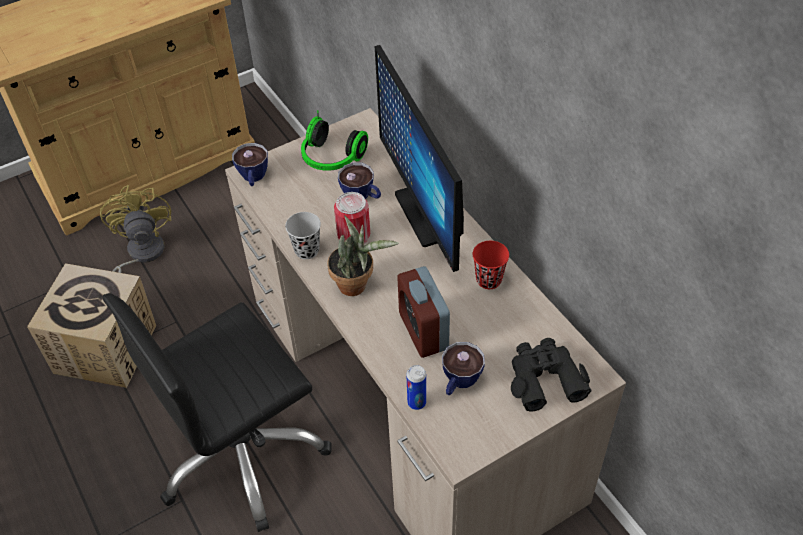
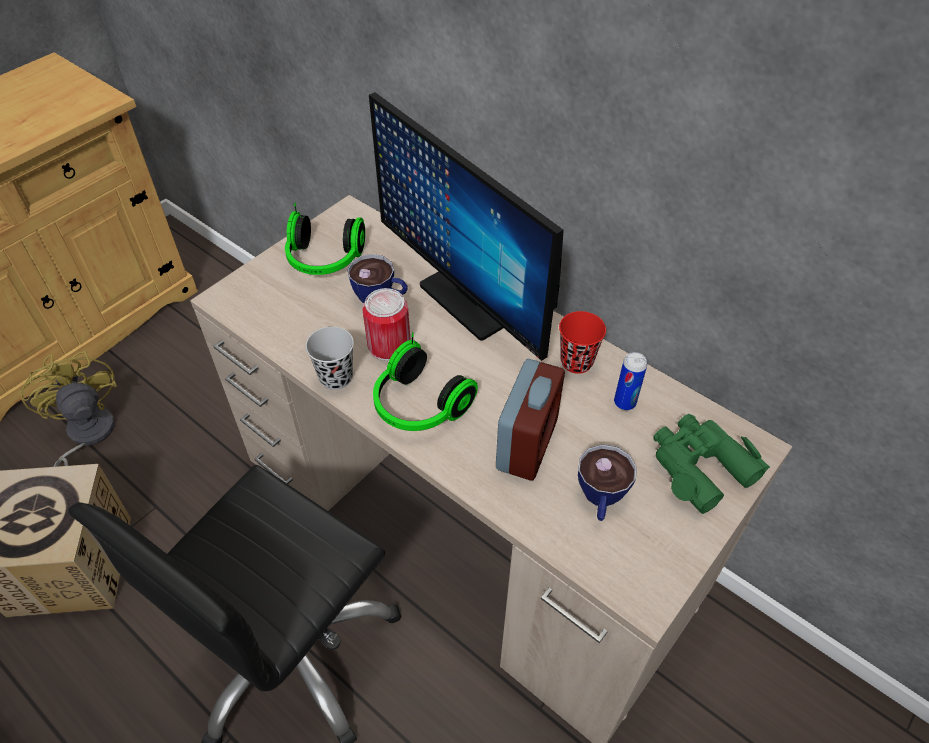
camera: 20 degrees left, 0 degrees up
cup [232,143,268,186] -> none
potted plant [327,215,399,296] -> headphones [373,332,478,431]
alarm clock [398,266,450,358] -> alarm clock turned 120 degrees counterclockwise [496,359,565,481]
can [406,365,426,410] -> can moved to [614,352,647,410]
black binoculars [511,338,592,412] -> green binoculars [653,414,770,514]

